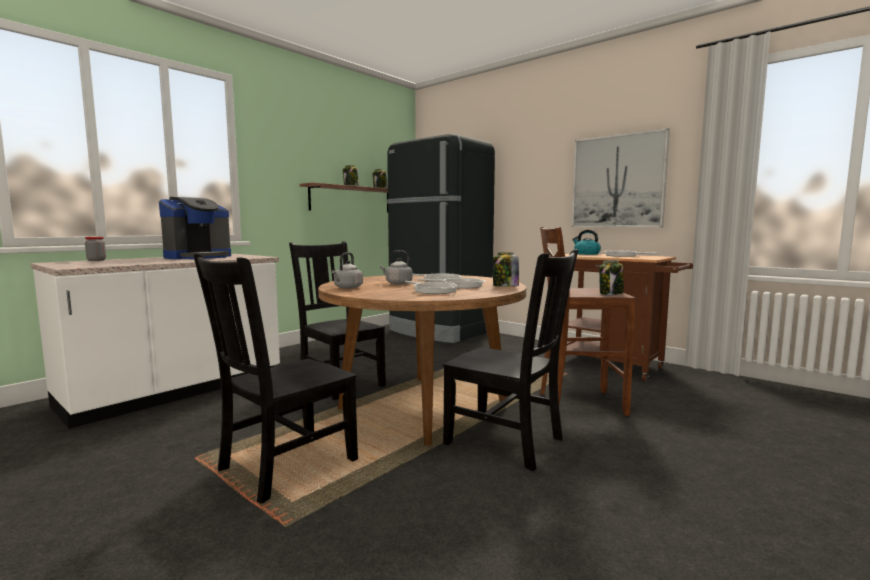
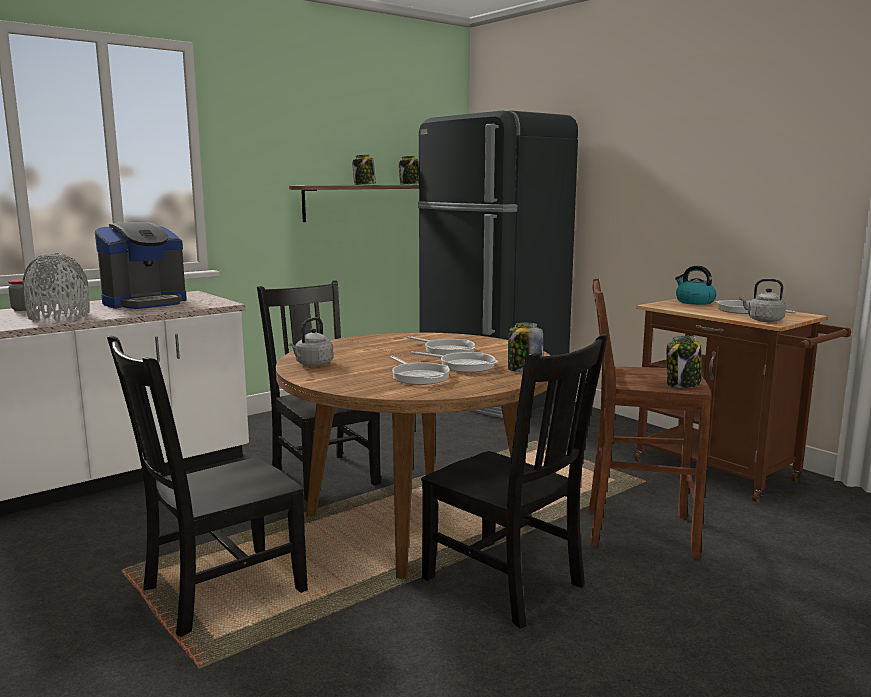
camera: 10 degrees right, 5 degrees up
grey kettle [380,251,412,284] -> grey kettle moved to [739,279,786,322]
picture [572,128,670,228] -> none
none -> grey vase [22,253,90,321]

